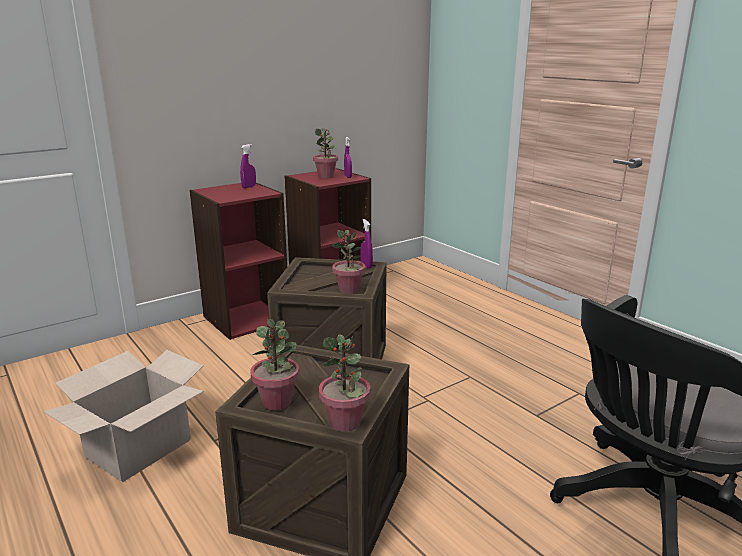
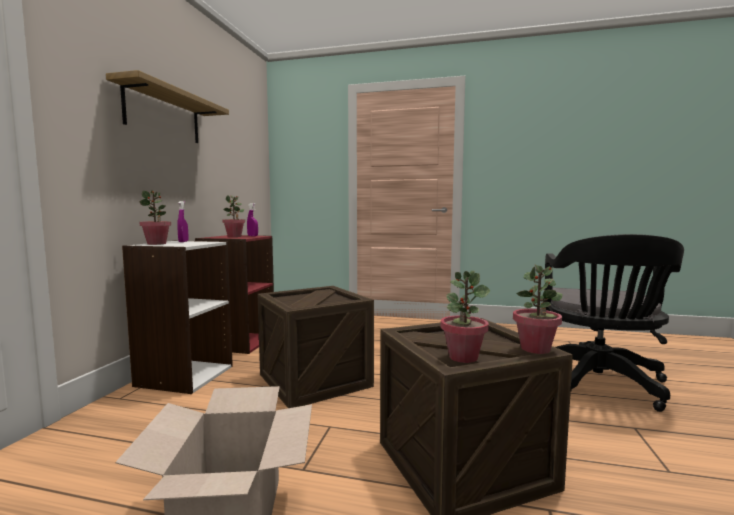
camera: 40 degrees left, 15 degrees down
red bookcase [189,182,287,340] -> white bookcase [122,241,233,394]
potted plant [332,230,366,294] -> potted plant moved to [139,190,171,245]
purple spray bottle [360,219,373,269] -> none
none -> shelf [106,70,229,143]

